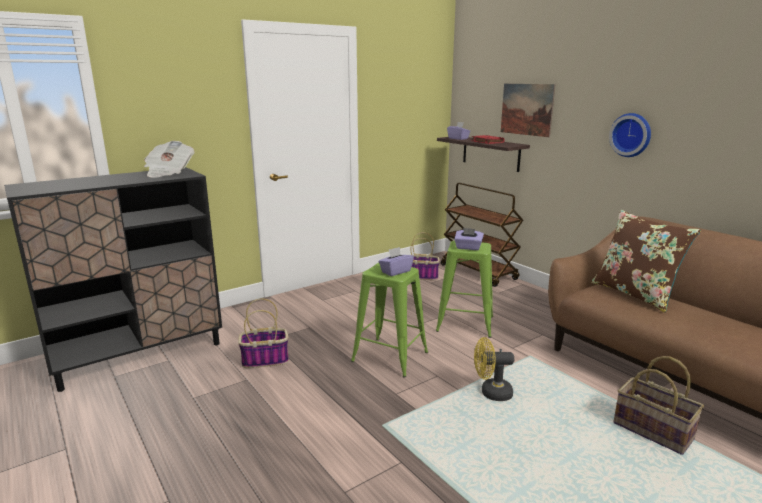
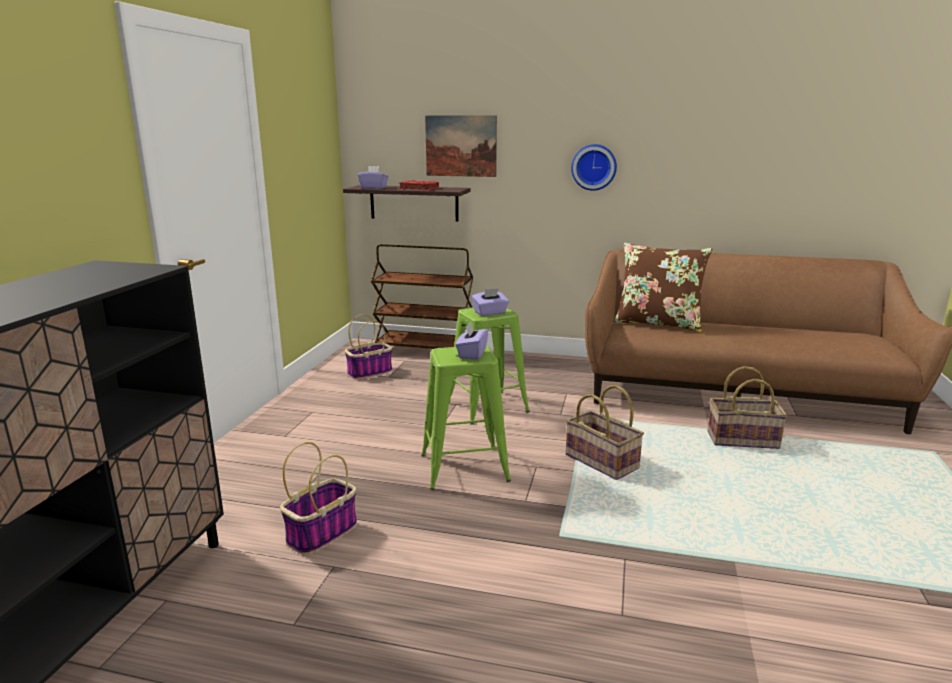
camera: 40 degrees left, 0 degrees up
newspaper [144,141,195,178] -> none
yellow fan [474,337,514,401] -> basket [566,385,644,480]

